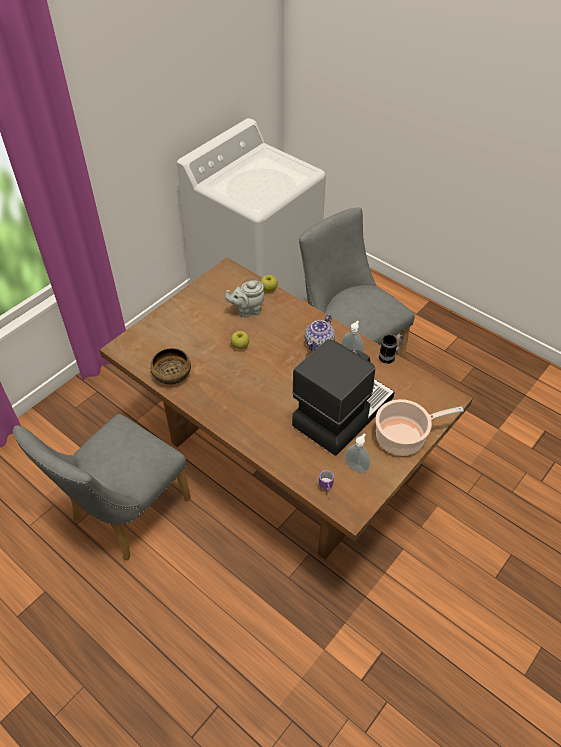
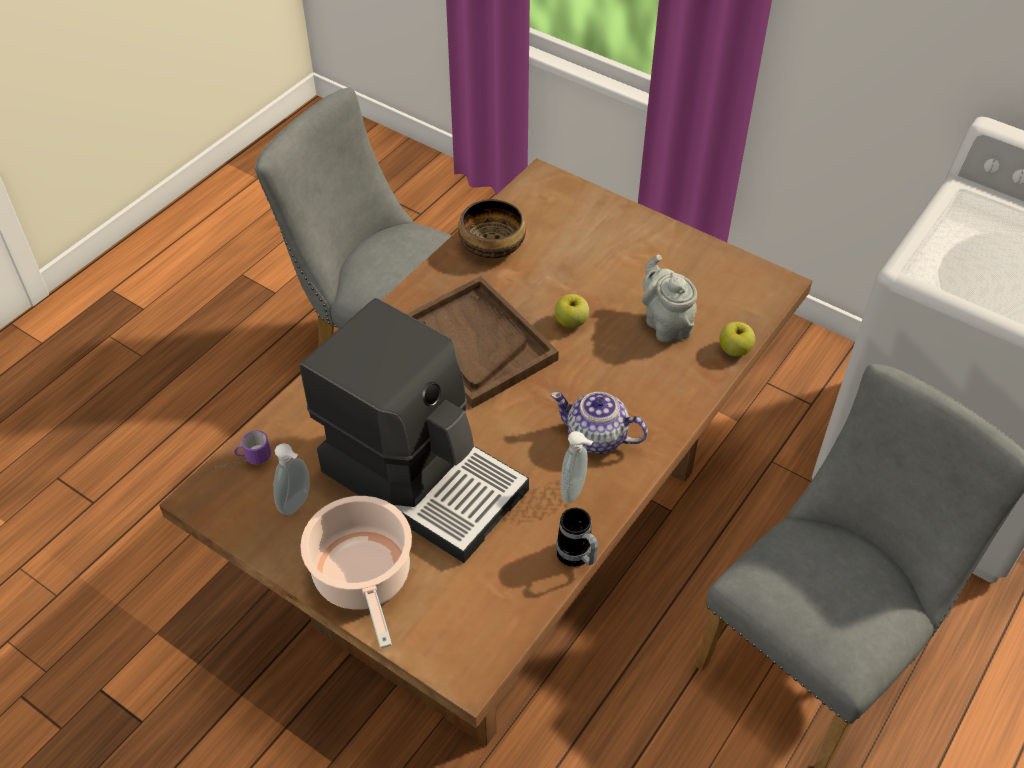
camera: 85 degrees right, 0 degrees up
none -> brown tray [407,276,559,408]

